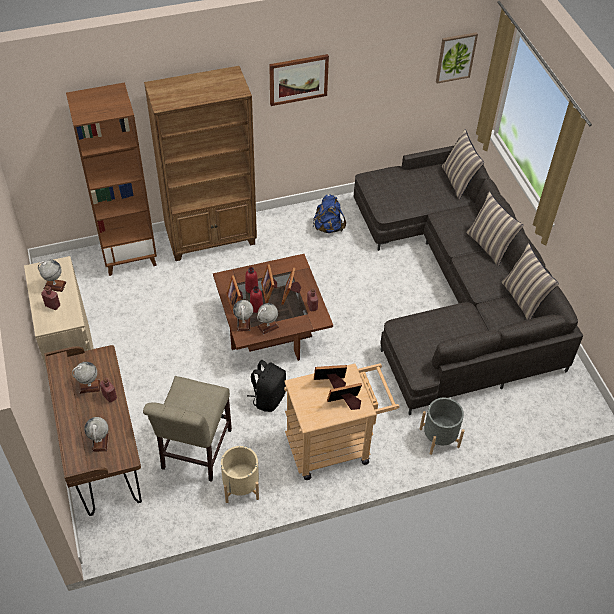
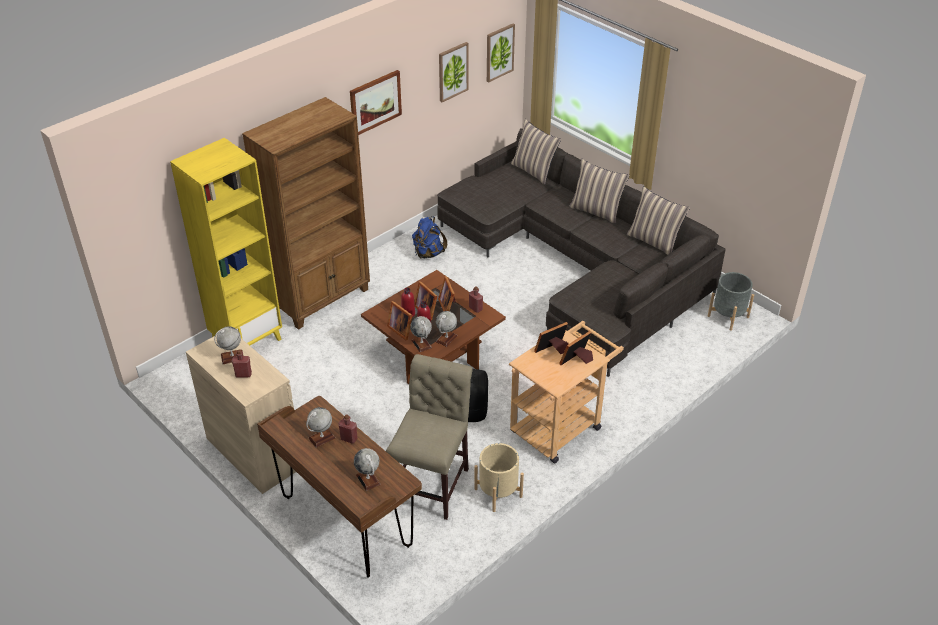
camera: 25 degrees left, 10 degrees down
brown bookcase [66,82,157,276] -> yellow bookcase [170,138,282,345]
beige chair [143,376,232,482] -> beige chair turned 150 degrees counterclockwise [386,354,473,520]
grey planter [420,398,465,455] -> grey planter moved to [708,272,754,331]
none -> picture [439,42,469,102]

